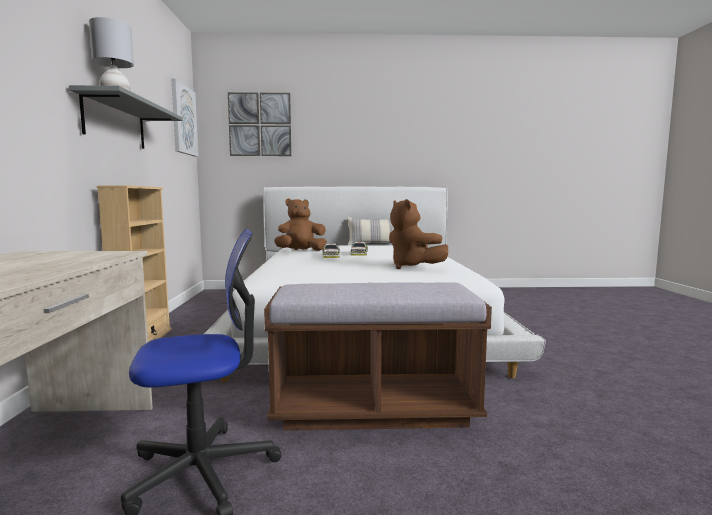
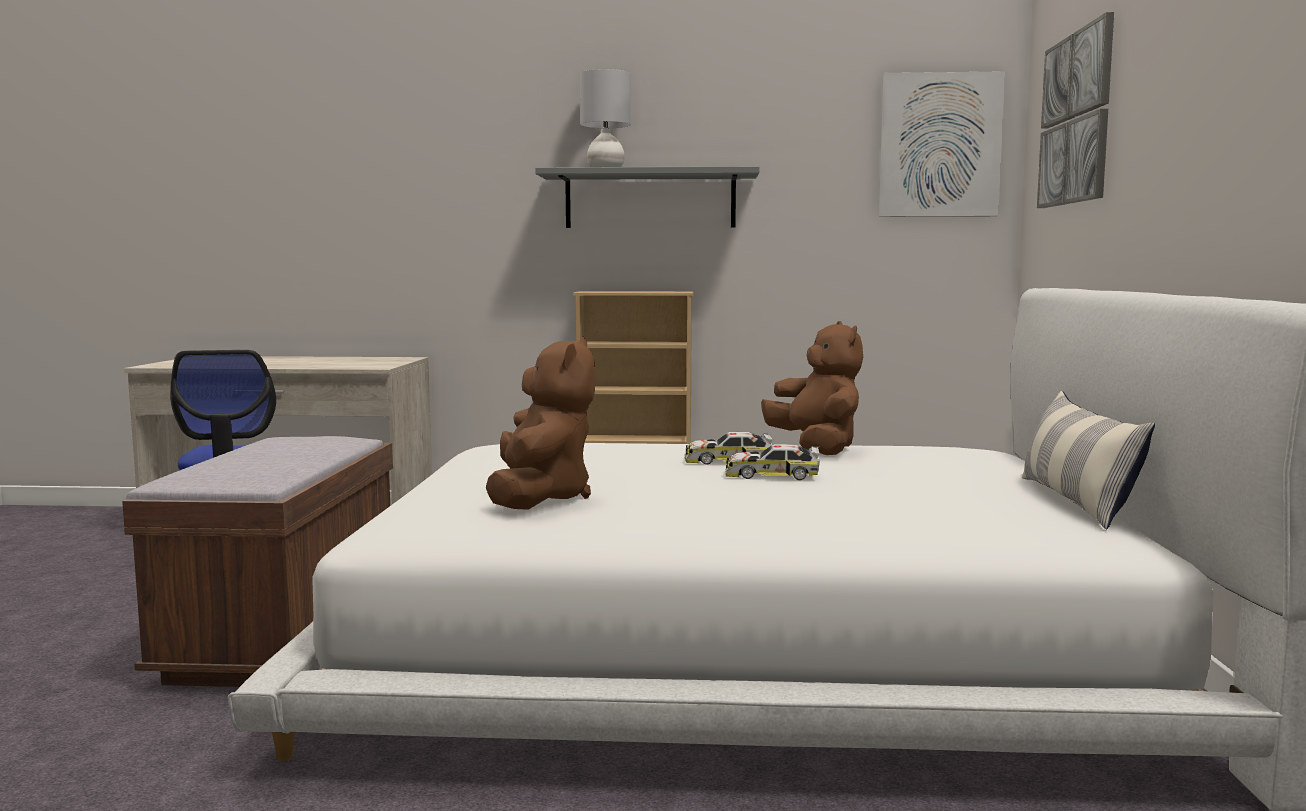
camera: 95 degrees right, 0 degrees up
brown plush toy [389,199,448,269] -> brown plush toy turned 120 degrees clockwise [486,337,595,510]

